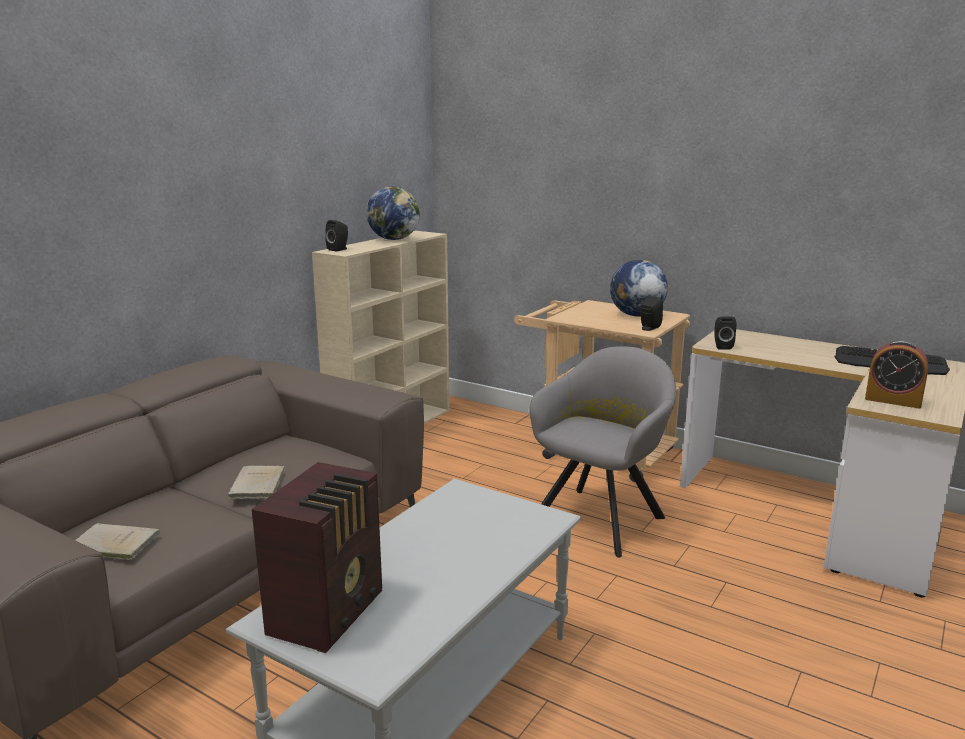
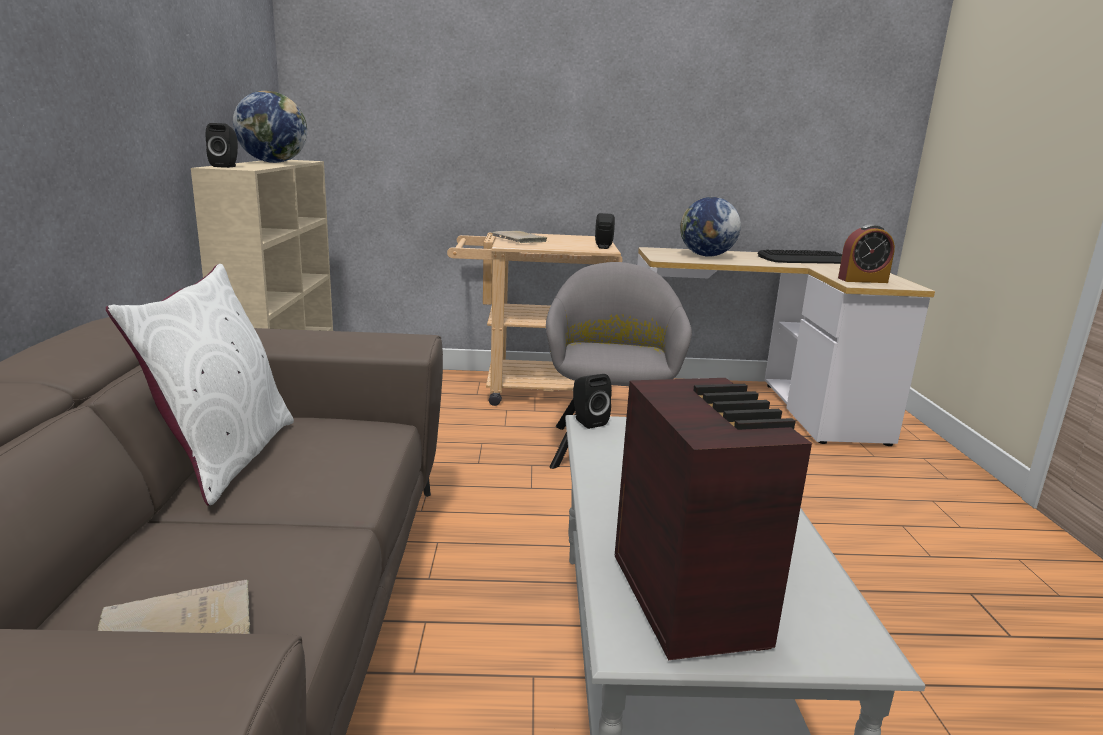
camera: 35 degrees left, 0 degrees up
beige book [228,465,285,499] -> beige book moved to [492,231,547,243]
globe [610,260,668,317] -> globe moved to [680,197,741,256]
black speaker [714,316,736,350] -> black speaker moved to [573,374,612,429]
none -> white pillow [106,264,294,506]

